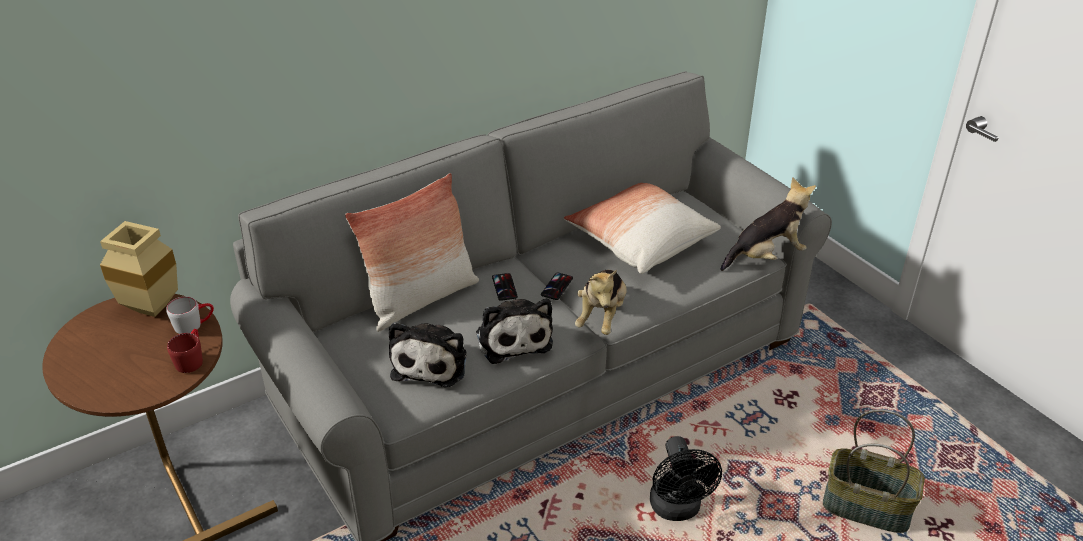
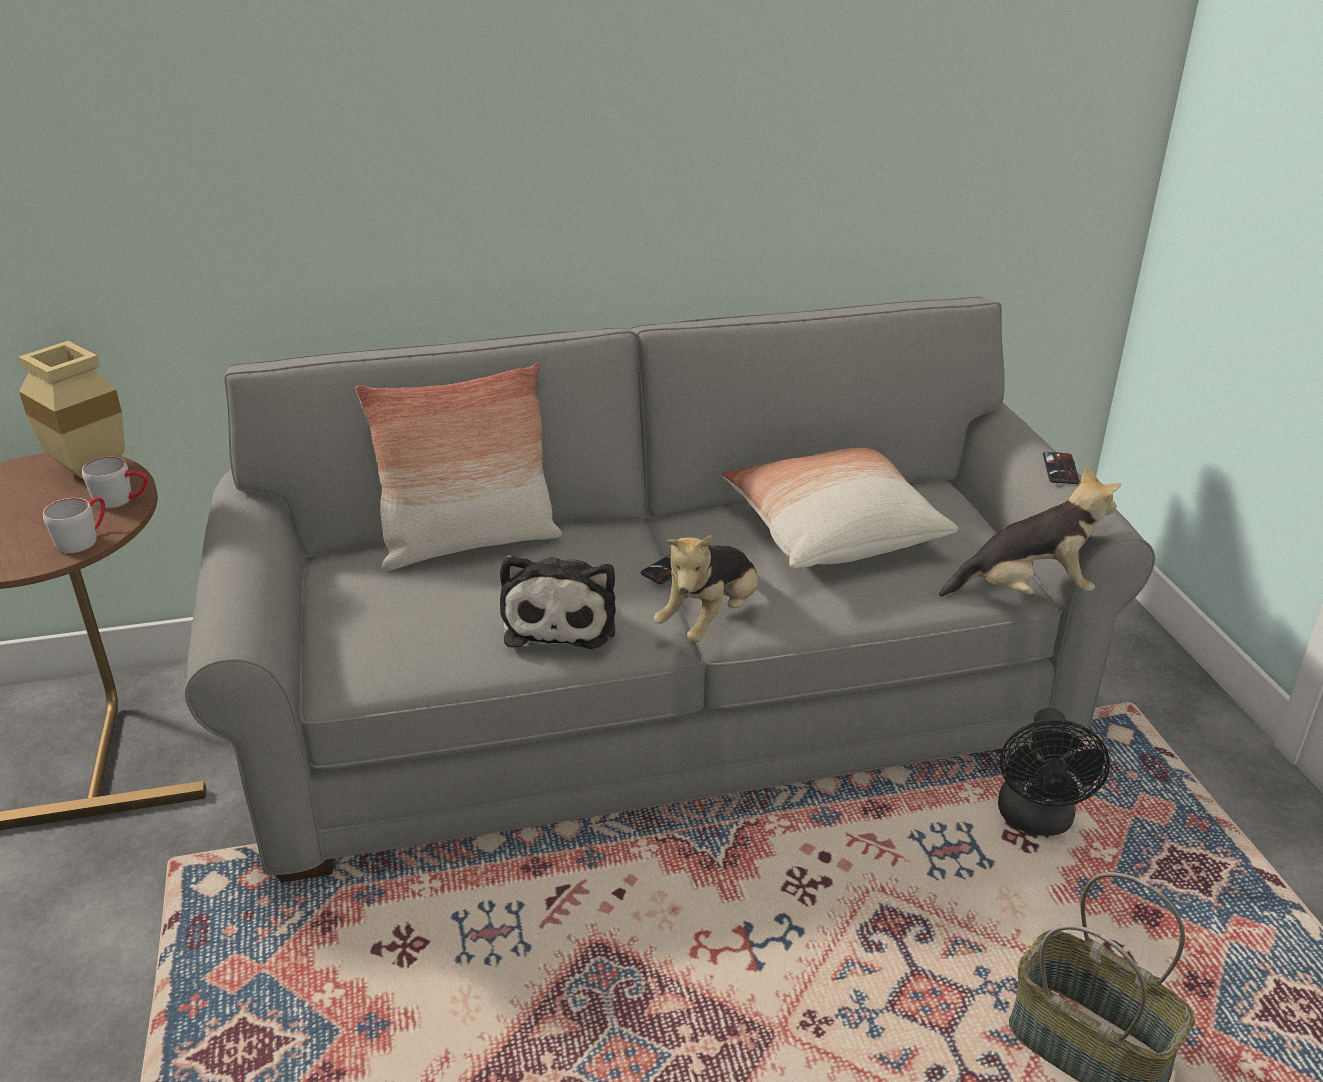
camera: 20 degrees right, 5 degrees down
red mug [167,329,203,373] -> grey mug [43,497,105,553]
plush toy [388,322,467,387] -> none
phone [492,273,518,301] -> phone moved to [1043,452,1080,484]
black fan [650,436,722,521] -> black fan moved to [998,708,1110,836]

